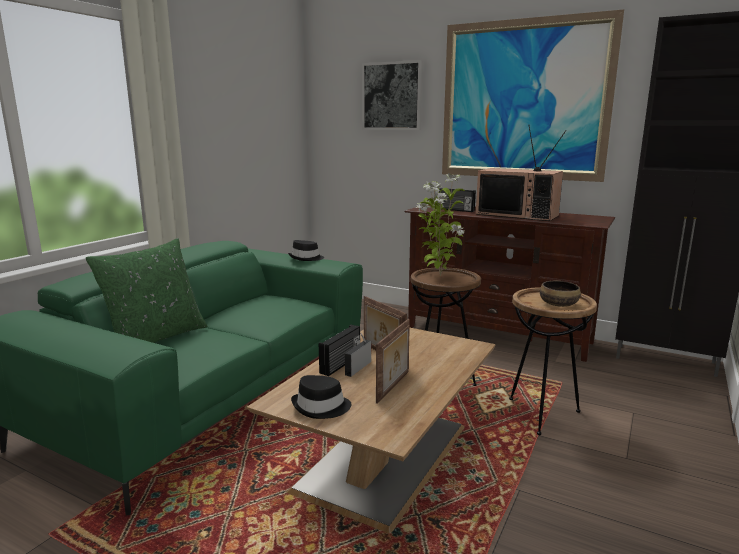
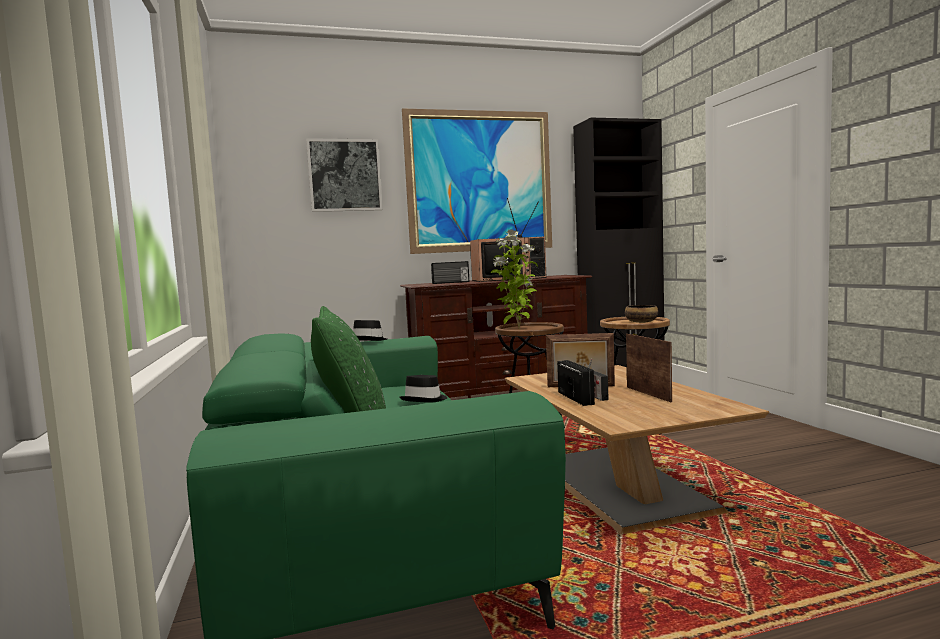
camera: 45 degrees left, 10 degrees down
black hat [291,375,352,419] -> black hat moved to [399,375,447,402]

